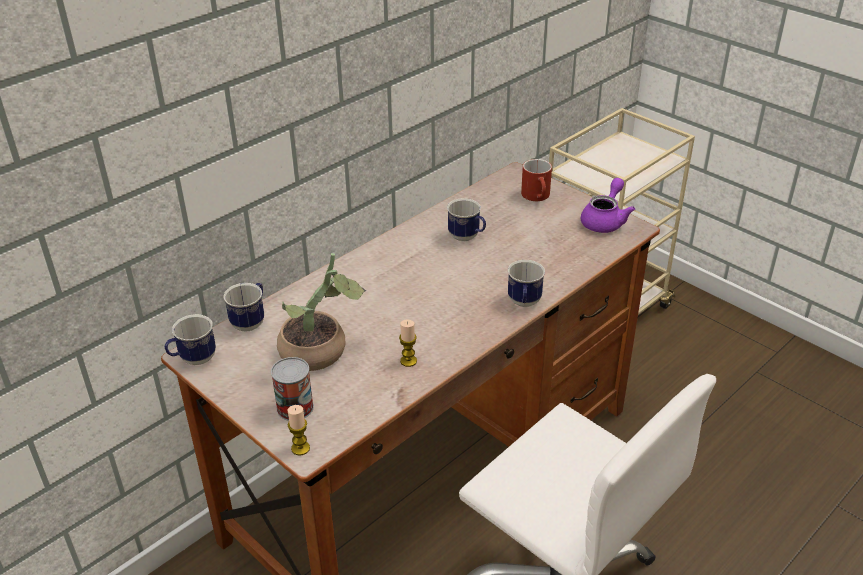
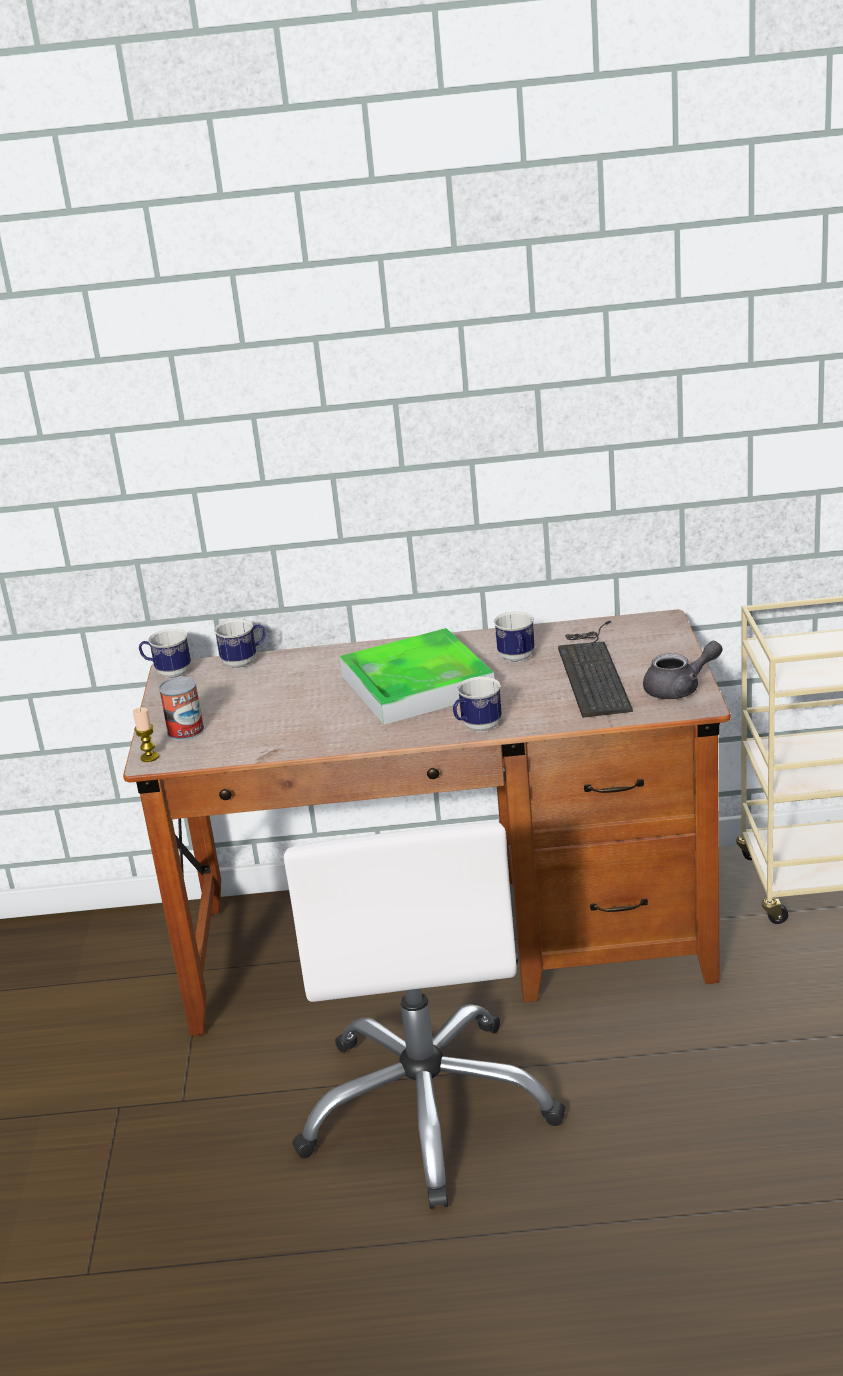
camera: 45 degrees right, 10 degrees down
potted plant [277,253,366,371] -> none
candle [399,320,417,367] -> none
red mug [521,159,552,201] -> none
purple teapot [581,178,635,233] -> grey teapot [643,641,723,699]
none -> tray [340,628,494,725]
none -> keyboard [558,621,633,718]

